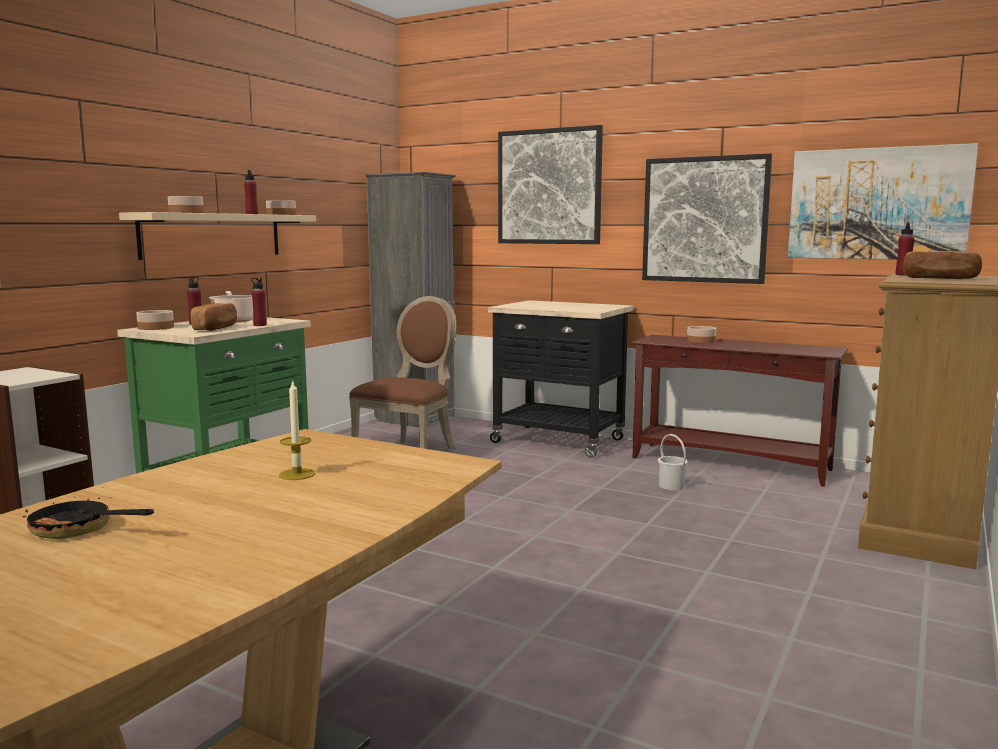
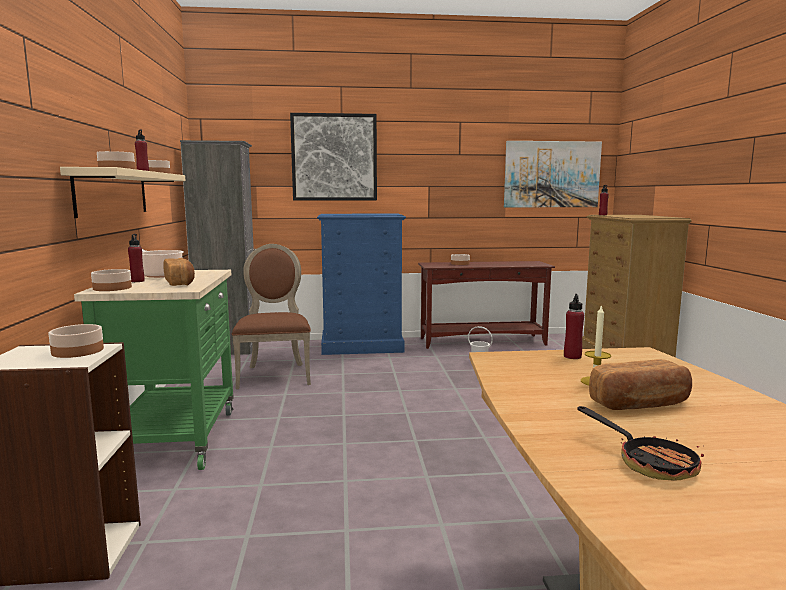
camera: 35 degrees left, 0 degrees up
frying pan [22,497,154,539] -> frying pan turned 105 degrees counterclockwise [577,406,704,480]
red bottle [251,278,267,326] -> red bottle moved to [564,294,584,359]
black cart [488,300,633,458] -> blue dresser [317,213,406,355]
picture [642,154,772,284] -> none
bread [903,251,982,279] -> bread moved to [589,359,692,410]
none -> bowl [48,324,104,358]

